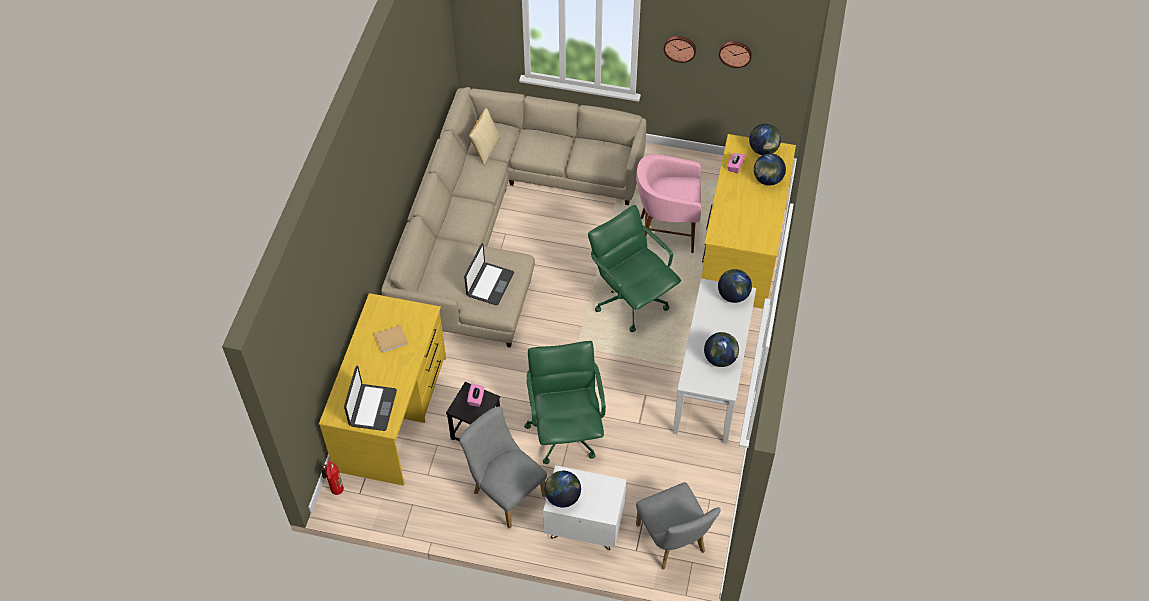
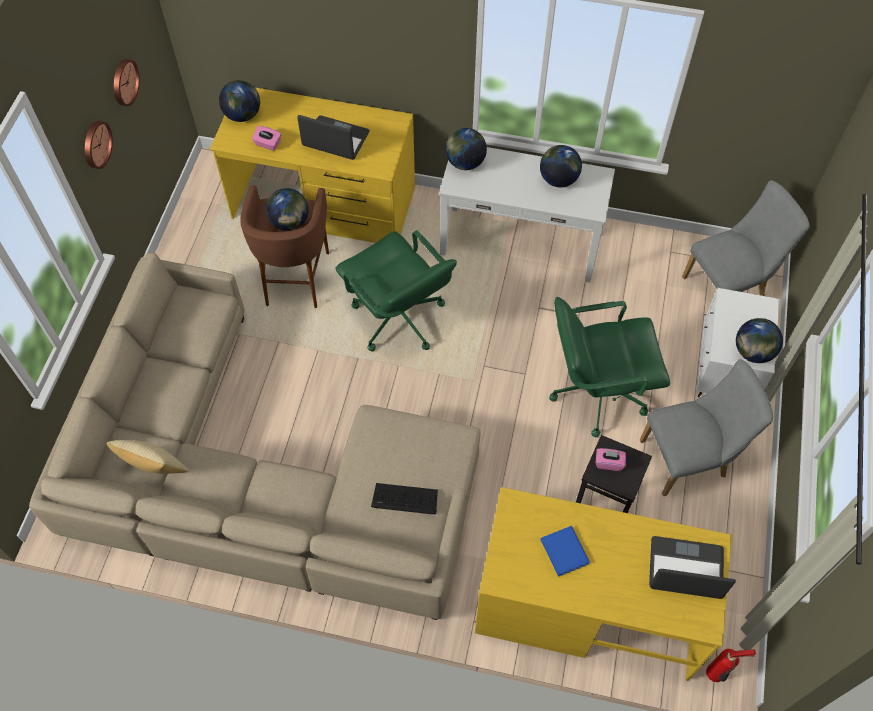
camera: 90 degrees left, 5 degrees up
beige book [374,325,408,353] -> blue book [541,526,590,577]
grey chair [459,406,547,529] -> grey chair turned 150 degrees counterclockwise [640,359,773,496]
laptop [464,243,514,305] -> laptop moved to [297,115,370,160]
green office chair [588,205,681,332] -> green office chair turned 90 degrees counterclockwise [335,230,457,352]
pink stool [636,154,701,253] -> brown stool [240,185,329,308]
globe [754,153,786,185] -> globe moved to [266,188,309,231]
none -> keyboard [371,483,438,514]

